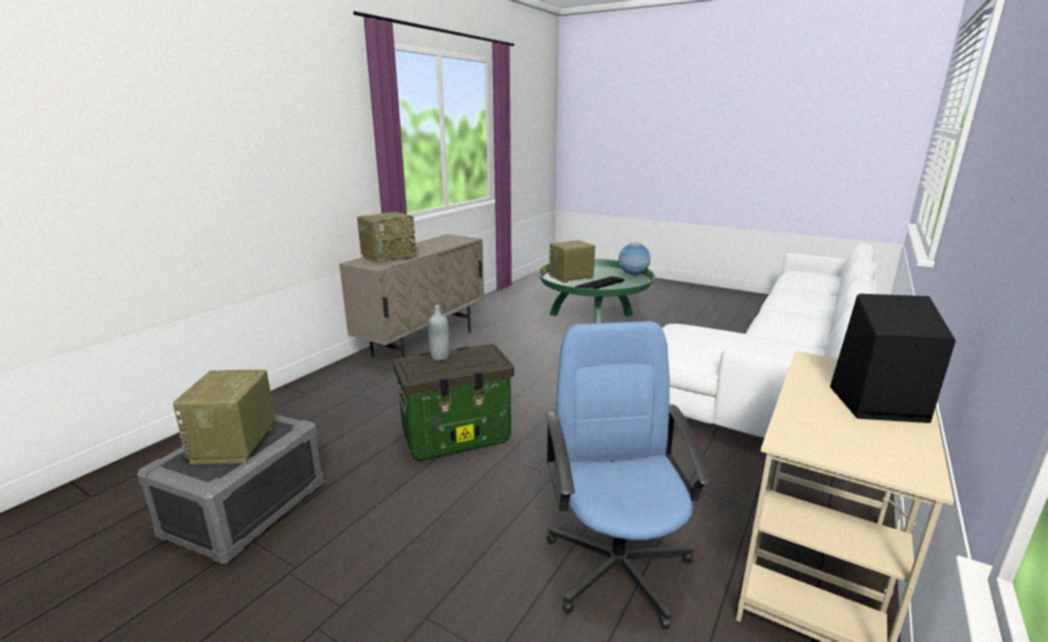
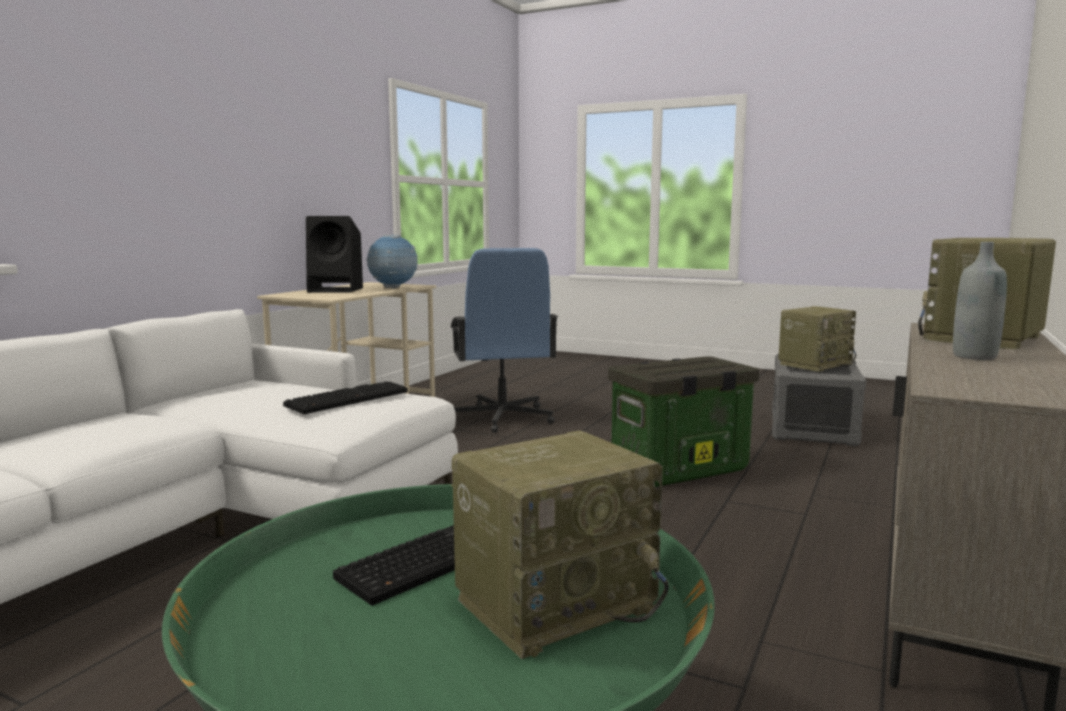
camera: 175 degrees right, 10 degrees down
radio [173,370,276,464] -> radio turned 60 degrees clockwise [779,306,856,372]
grey bottle [428,305,450,361] -> grey bottle moved to [953,242,1007,360]
globe [619,242,651,276] -> globe moved to [366,234,418,289]
none -> keyboard [283,381,407,414]

